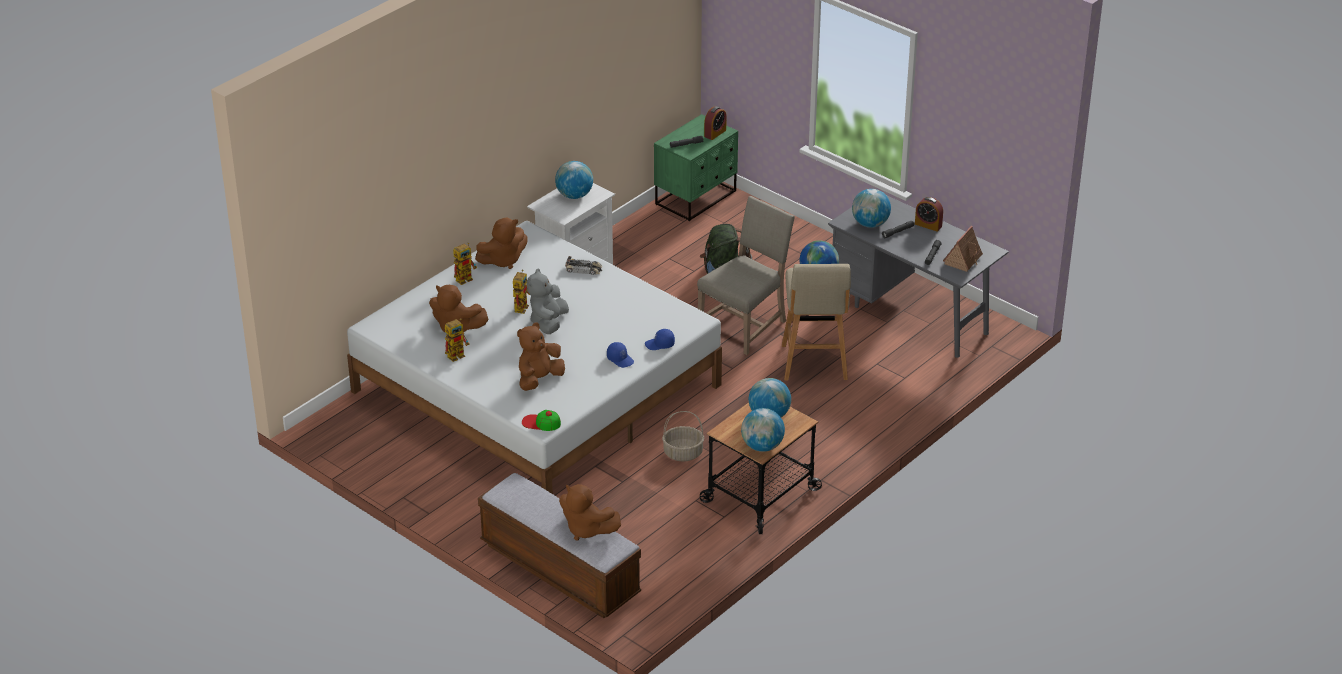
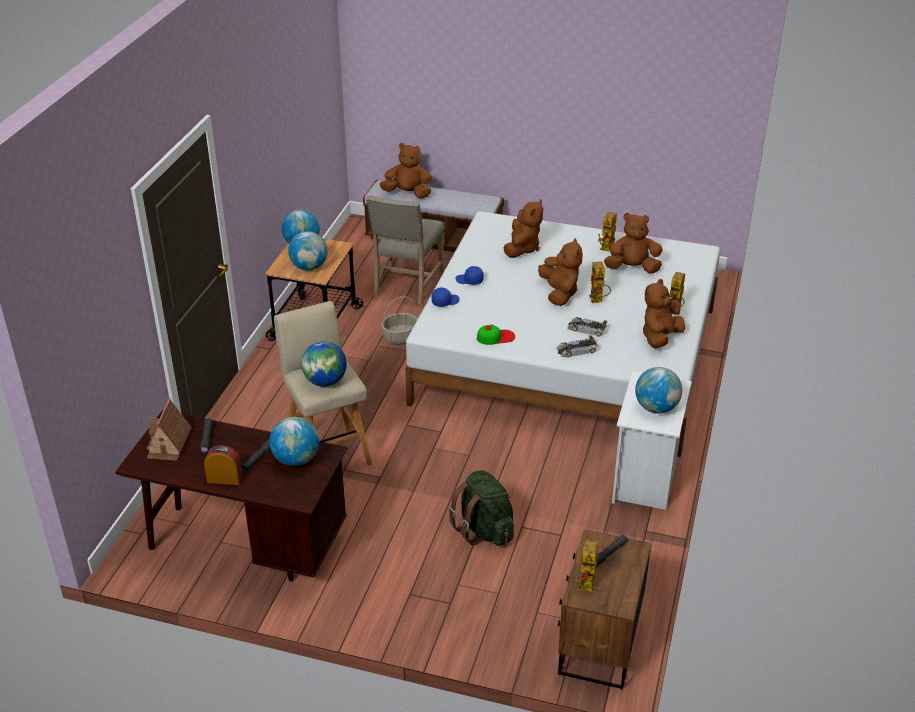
camera: 155 degrees right, 0 degrees up
cap [522,410,561,431] -> cap moved to [477,325,515,345]
grey plush toy [527,268,569,334] -> brown plush toy [538,238,583,306]
green nightstand [654,114,738,221] -> brown nightstand [558,529,651,690]
beige chair [697,196,795,355] -> beige chair moved to [366,195,444,304]
alarm clock [704,106,727,140] -> toy robot [575,540,602,592]
grey desk [828,195,1009,358] -> brown desk [115,410,348,582]
none -> toy car [567,317,607,337]

